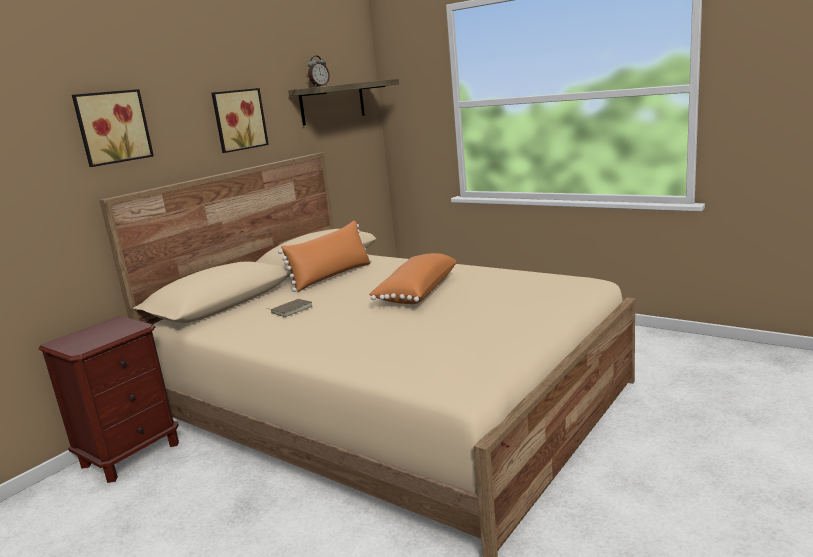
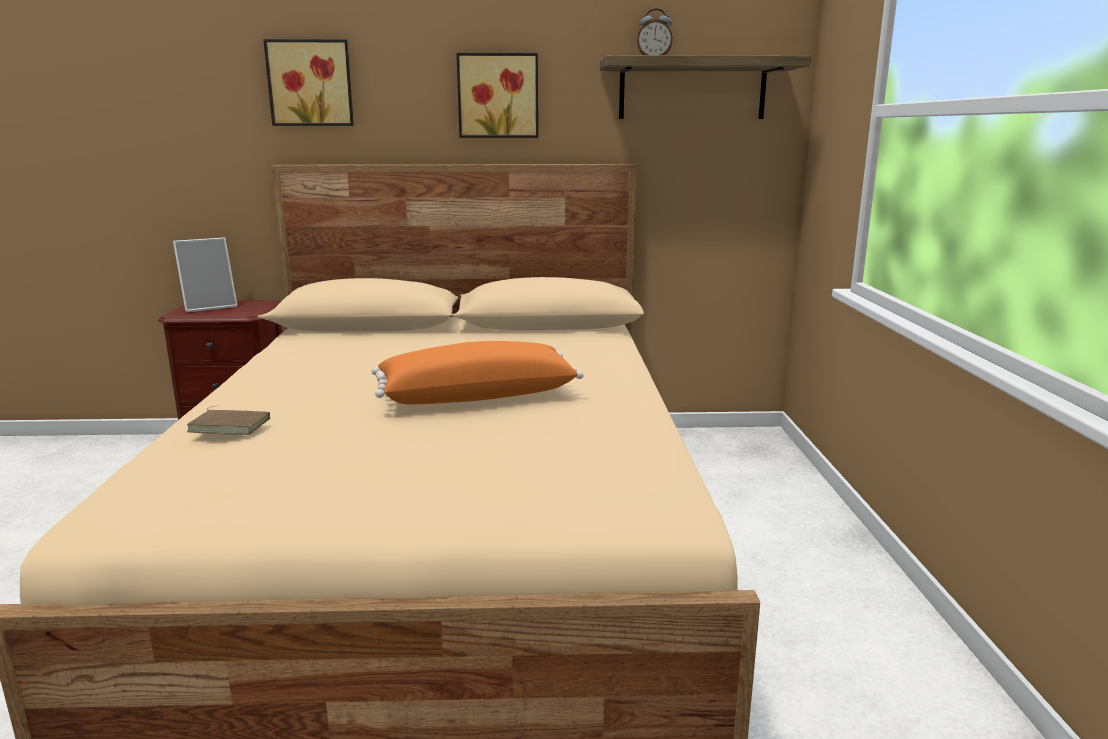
camera: 50 degrees right, 0 degrees up
brown book [270,299,312,317] -> brown book moved to [187,406,270,435]
orange pillow [278,221,371,292] -> none
none -> picture frame [173,238,238,312]

